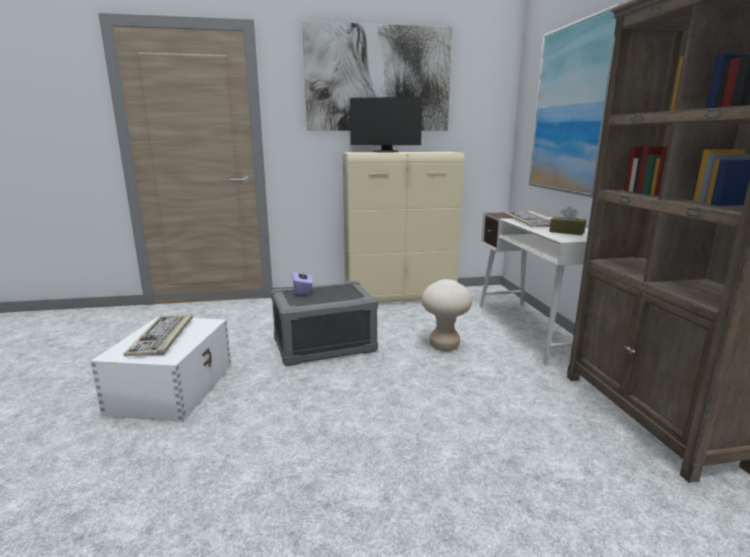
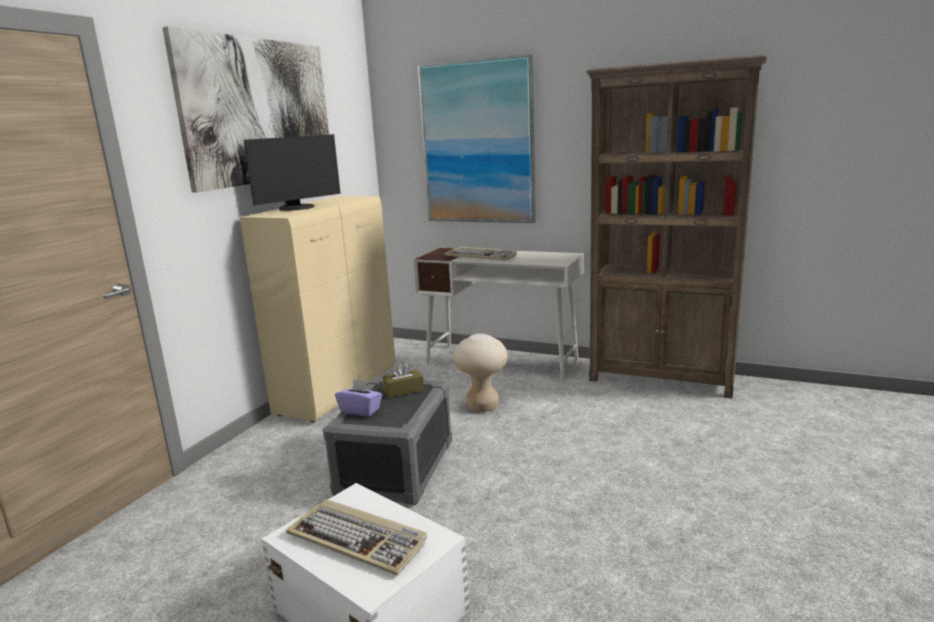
camera: 55 degrees left, 0 degrees up
brown tissue box [549,206,586,235] -> brown tissue box moved to [383,362,424,398]

